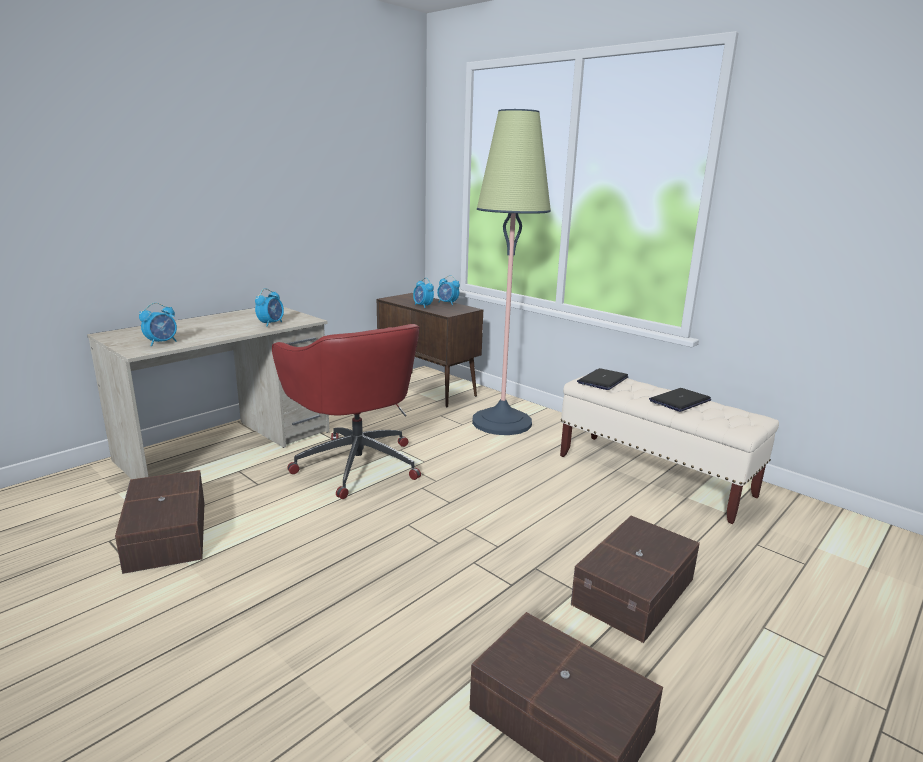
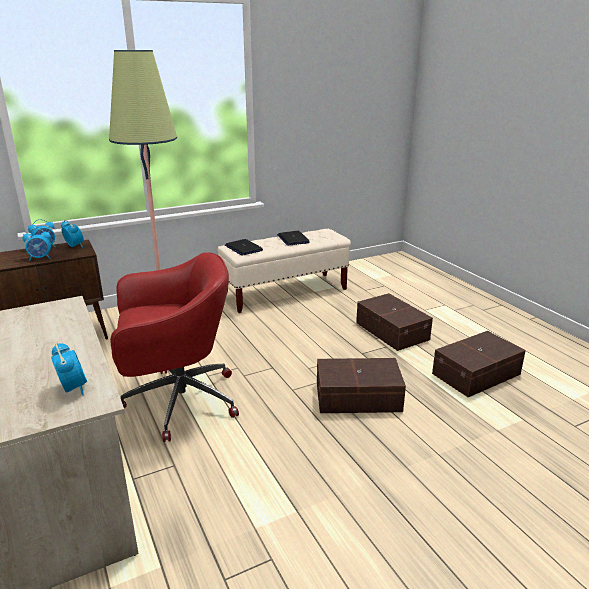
camera: 70 degrees left, 5 degrees up
brown storage box [115,470,205,574] -> brown storage box moved to [317,358,406,413]
alarm clock [255,288,284,327] -> alarm clock moved to [61,220,84,248]

